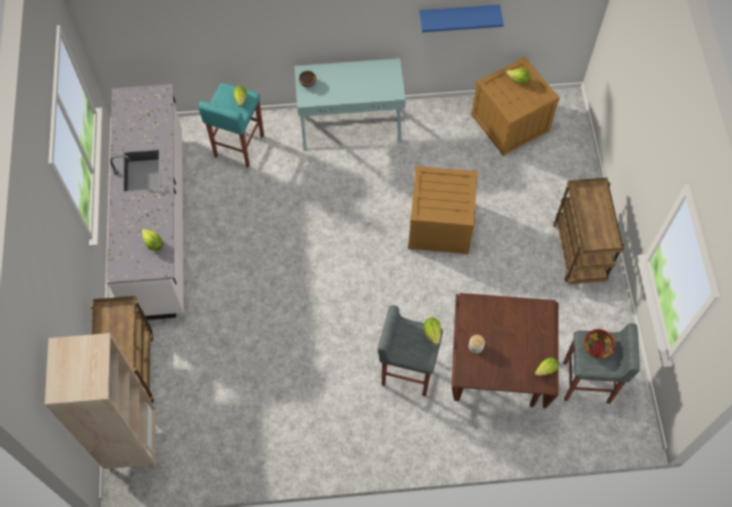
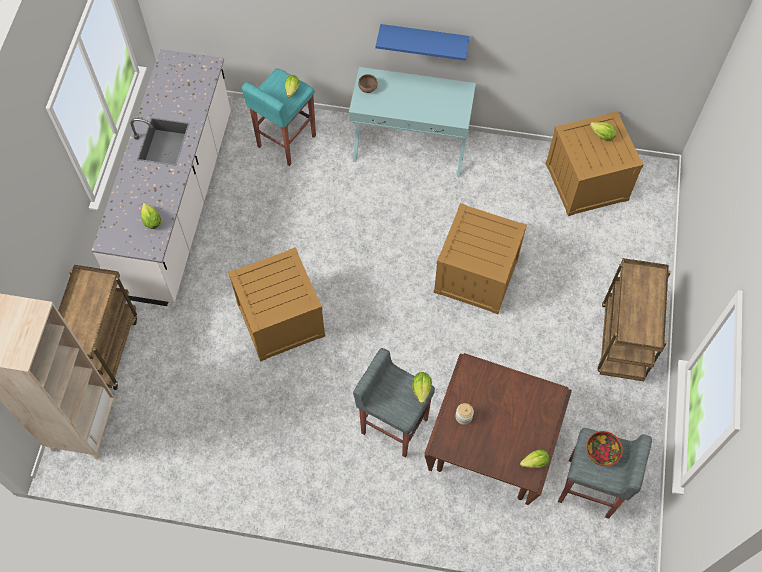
camera: 15 degrees right, 0 degrees up
blue shelf [419,5,504,33] -> blue shelf moved to [376,24,470,61]
none -> crate [228,247,326,362]

